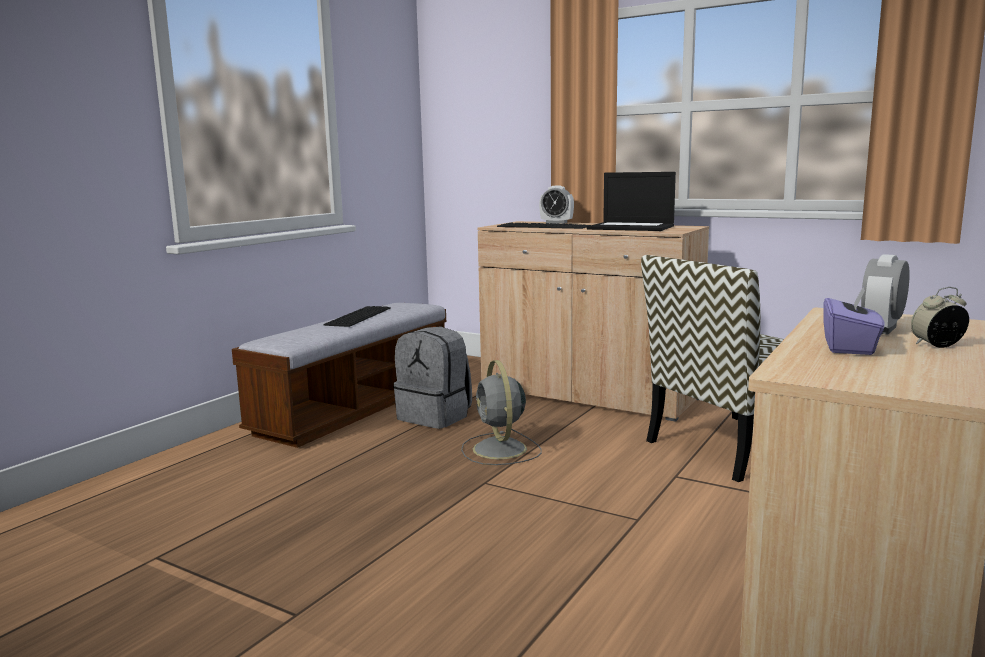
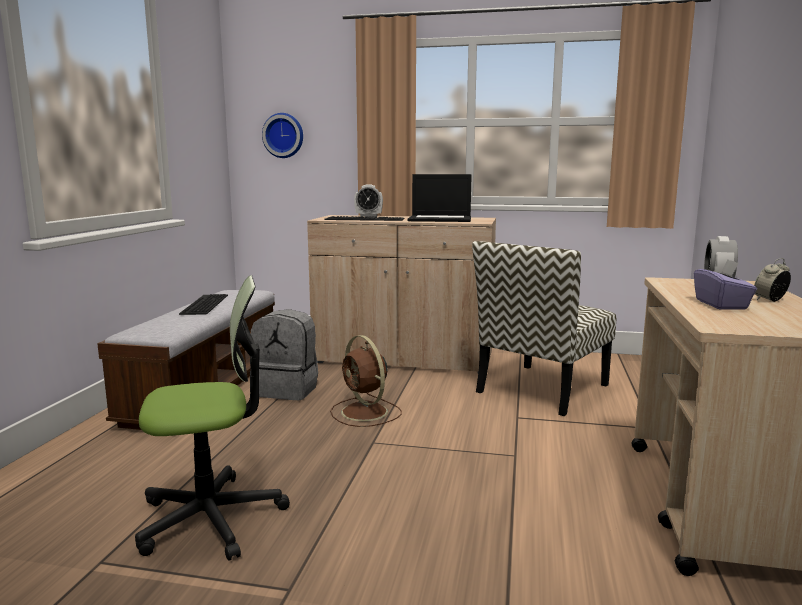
camera: 20 degrees left, 0 degrees up
grey fan [461,360,542,465] -> brown fan [330,335,402,427]
none -> office chair [135,275,290,561]
none -> wall clock [262,113,303,158]

